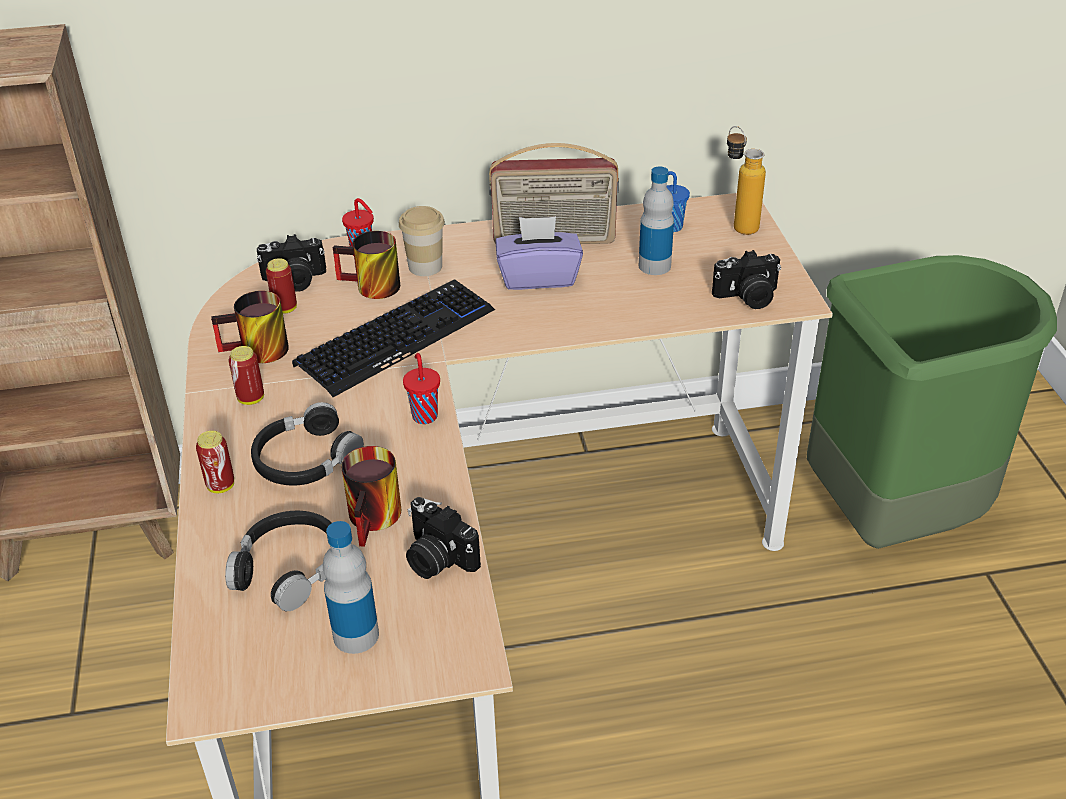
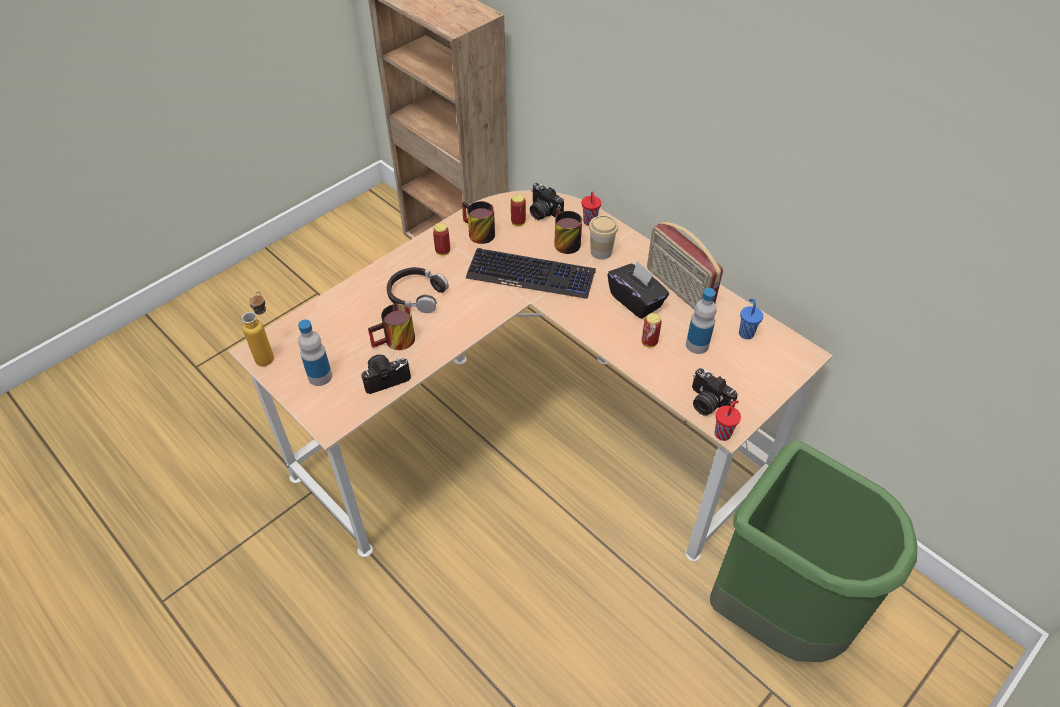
camera: 55 degrees right, 10 degrees up
can [196,431,234,493] -> can moved to [642,313,662,348]
black headphones [225,511,332,611] -> none
red cup [403,353,440,424] -> red cup moved to [715,401,741,441]
camera [406,497,481,579] -> camera turned 60 degrees clockwise [361,354,411,394]
purple tissue box [495,216,583,290] -> black tissue box [608,261,669,319]
bottle [727,126,766,235] -> bottle moved to [241,292,274,366]

